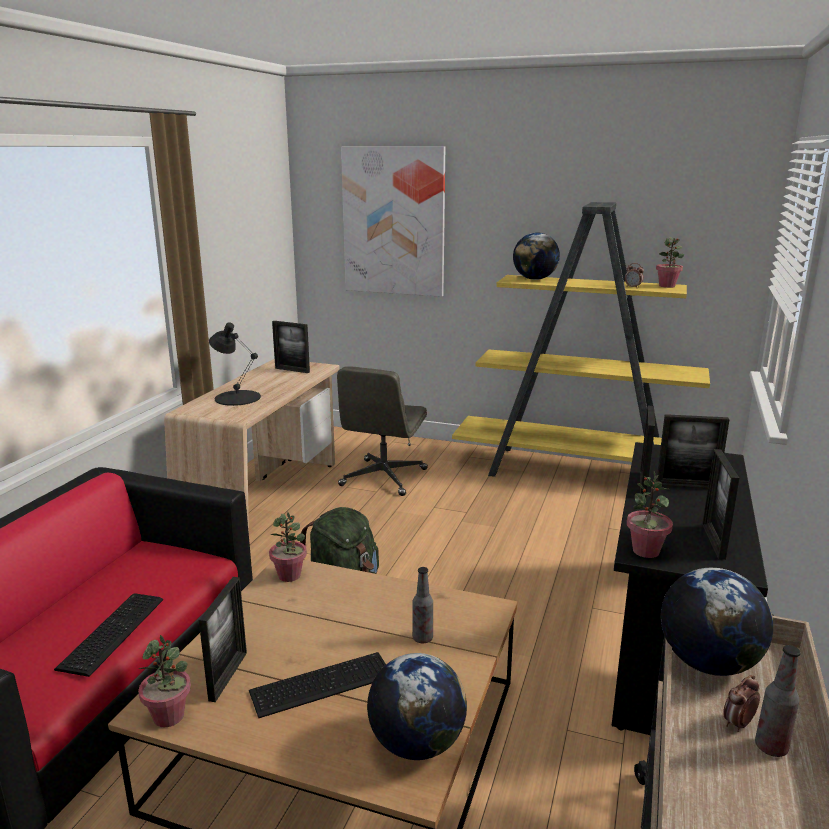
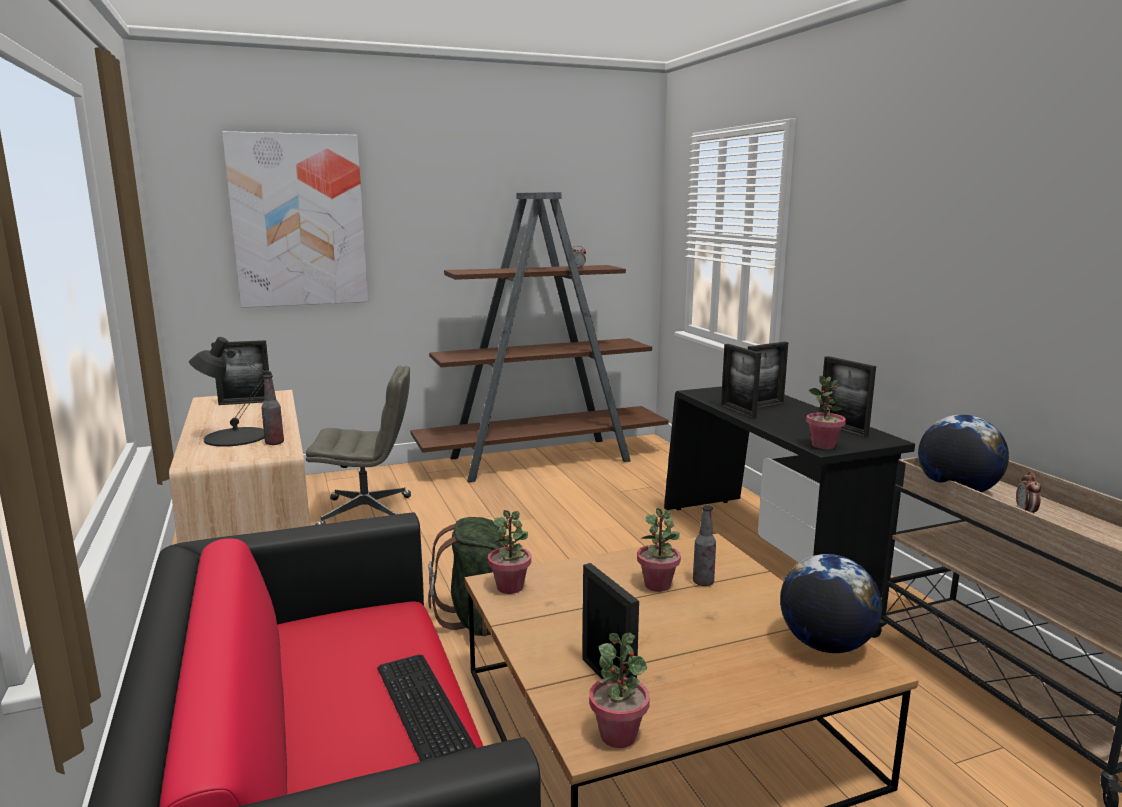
camera: 40 degrees left, 5 degrees down
keyboard [249,652,386,718] -> none
grey office chair [337,366,428,496] -> grey office chair turned 75 degrees counterclockwise [306,366,411,525]
yellow bookcase [452,202,710,477] -> brown bookcase [410,192,669,483]
globe [513,232,560,280] -> none
potted plant [656,237,684,288] -> potted plant moved to [637,508,681,592]
bottle [755,645,801,757] -> bottle moved to [261,375,284,445]

